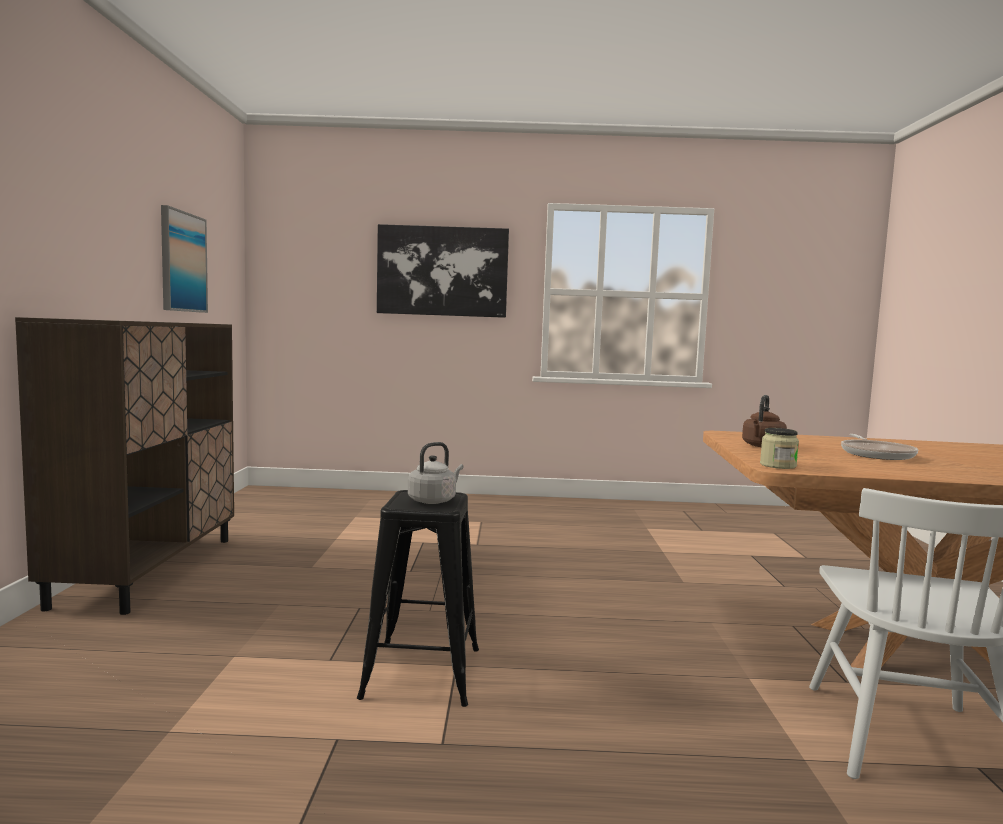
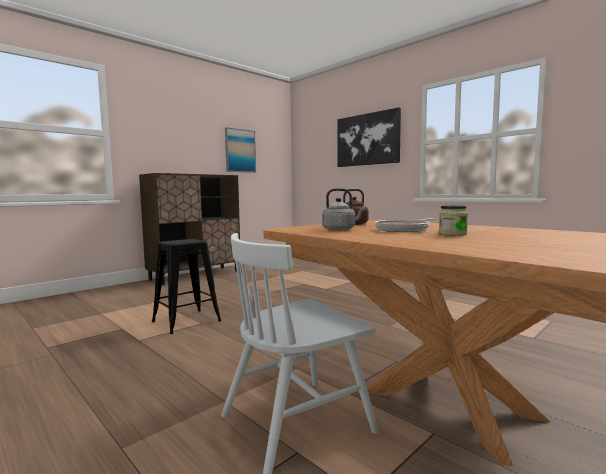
camera: 45 degrees right, 0 degrees up
grey kettle [408,442,463,504] -> grey kettle moved to [322,188,365,231]
jar [760,428,799,469] -> jar moved to [439,205,468,236]

